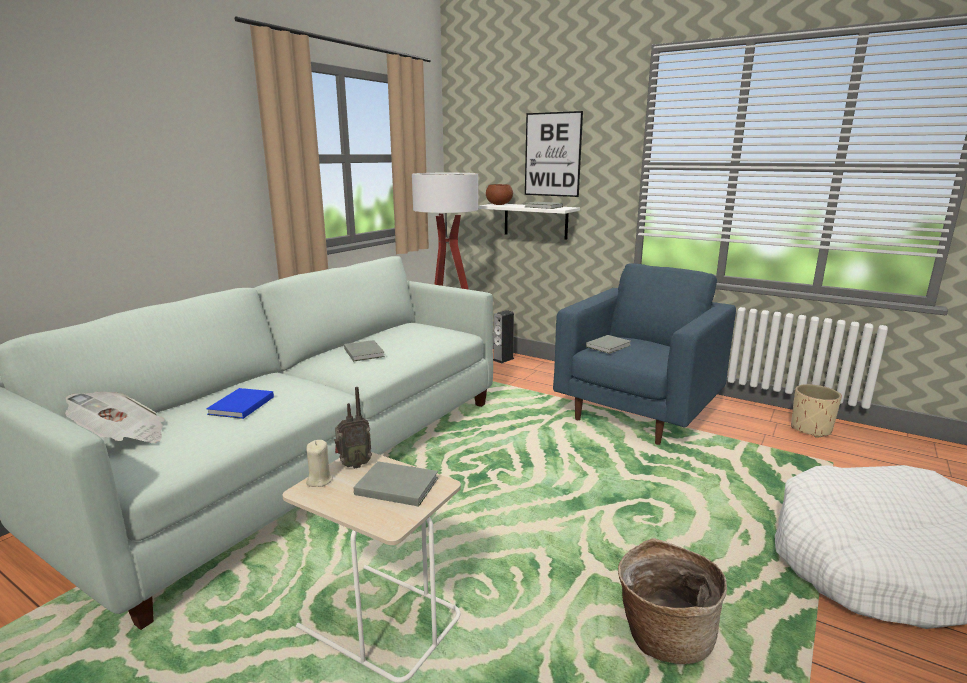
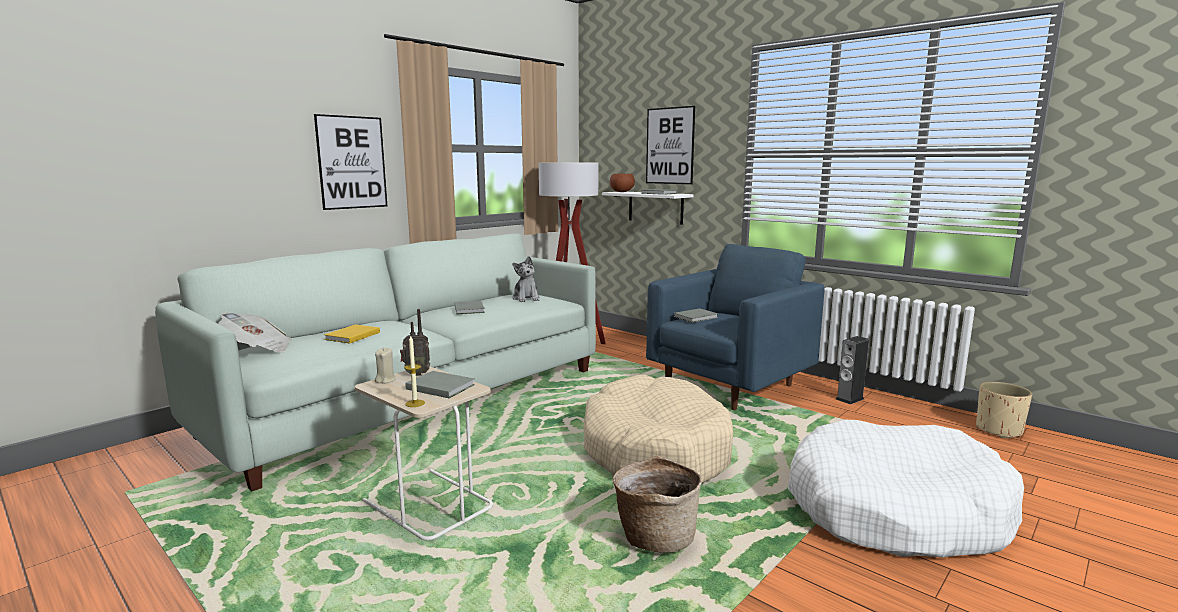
camera: 10 degrees right, 5 degrees down
blue book [206,388,274,419] -> yellow book [324,324,380,343]
speaker [493,310,514,363] -> speaker moved to [836,336,869,405]
beige planter [791,384,842,438] -> beige planter moved to [976,382,1032,438]
none -> picture [314,114,387,210]
none -> candle [404,336,425,407]
none -> plush toy [512,256,540,302]
none -> beige dog bed [583,375,733,484]

